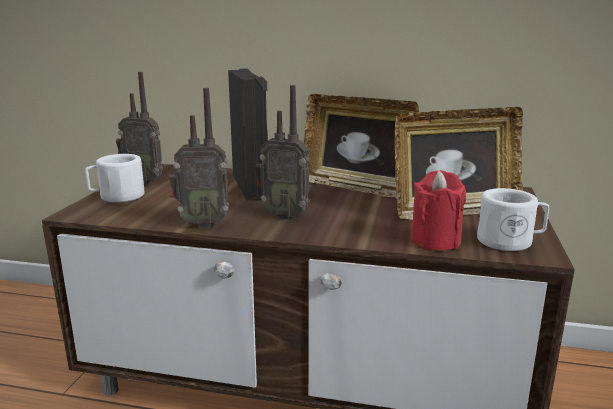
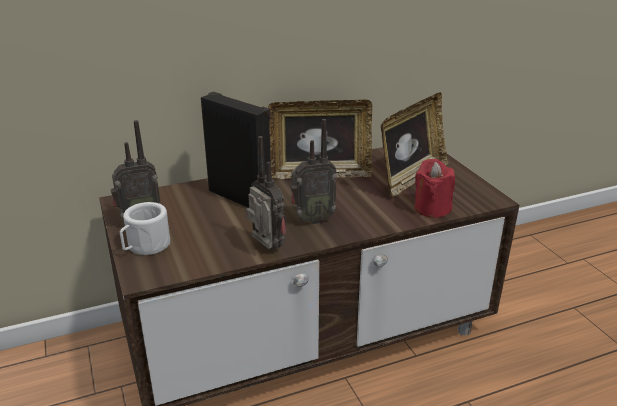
camera: 35 degrees left, 10 degrees up
radio [168,88,229,228] -> radio turned 90 degrees counterclockwise [245,136,286,249]
white mug [477,188,549,251] -> none

